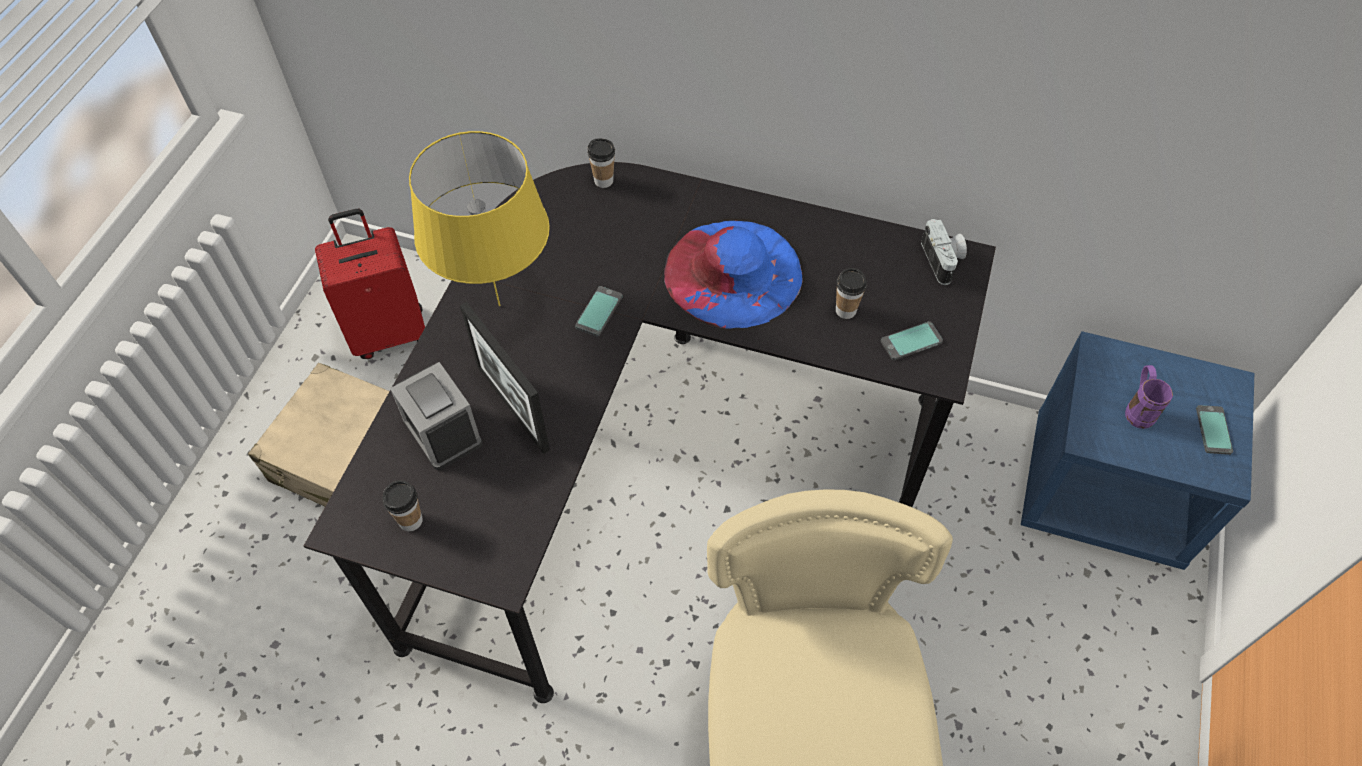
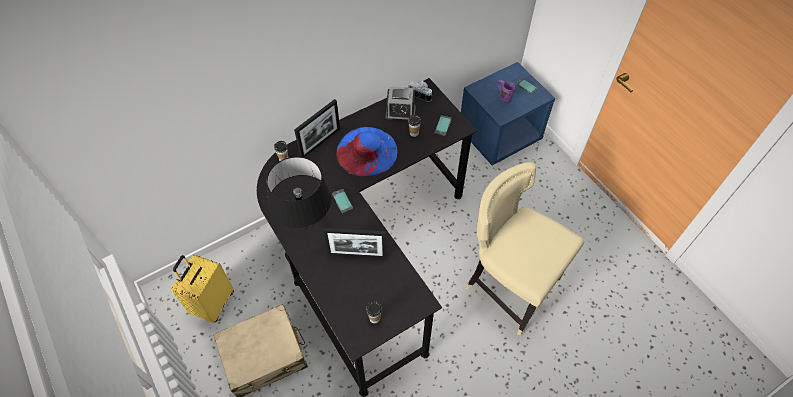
camera: 50 degrees left, 0 degrees up
red suitcase [315,209,425,359] -> yellow suitcase [172,254,234,323]
alarm clock [390,362,482,470] -> alarm clock moved to [386,86,416,121]
yellow table lamp [409,131,550,306] -> black table lamp [267,157,332,230]
none -> picture frame [294,99,340,157]

